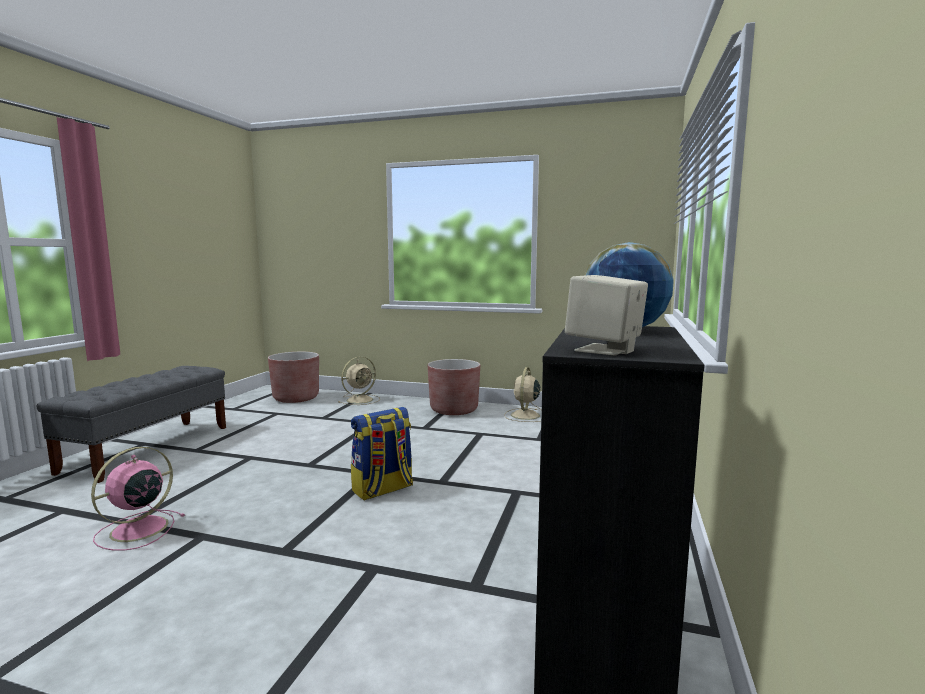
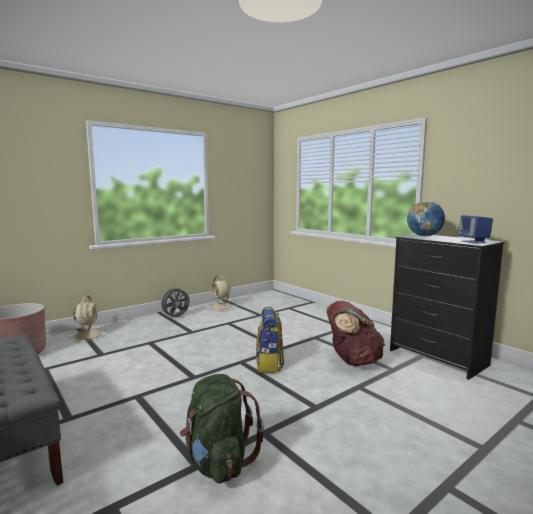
camera: 55 degrees left, 0 degrees up
pink fan [91,447,185,551] -> green backpack [180,374,264,484]
brown planter [428,359,480,415] -> grey fan [159,286,189,318]
beige speaker [565,275,648,355] -> blue speaker [458,215,493,244]
none -> brown backpack [326,301,385,366]

